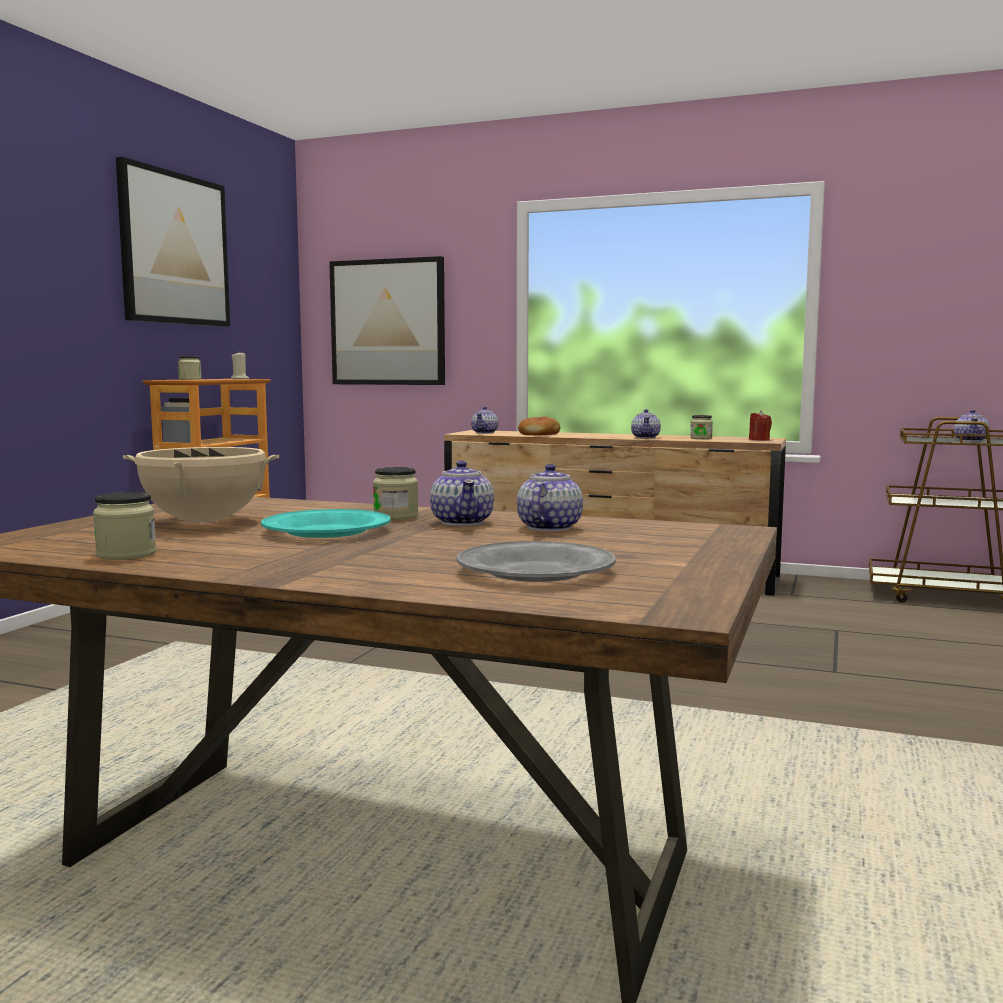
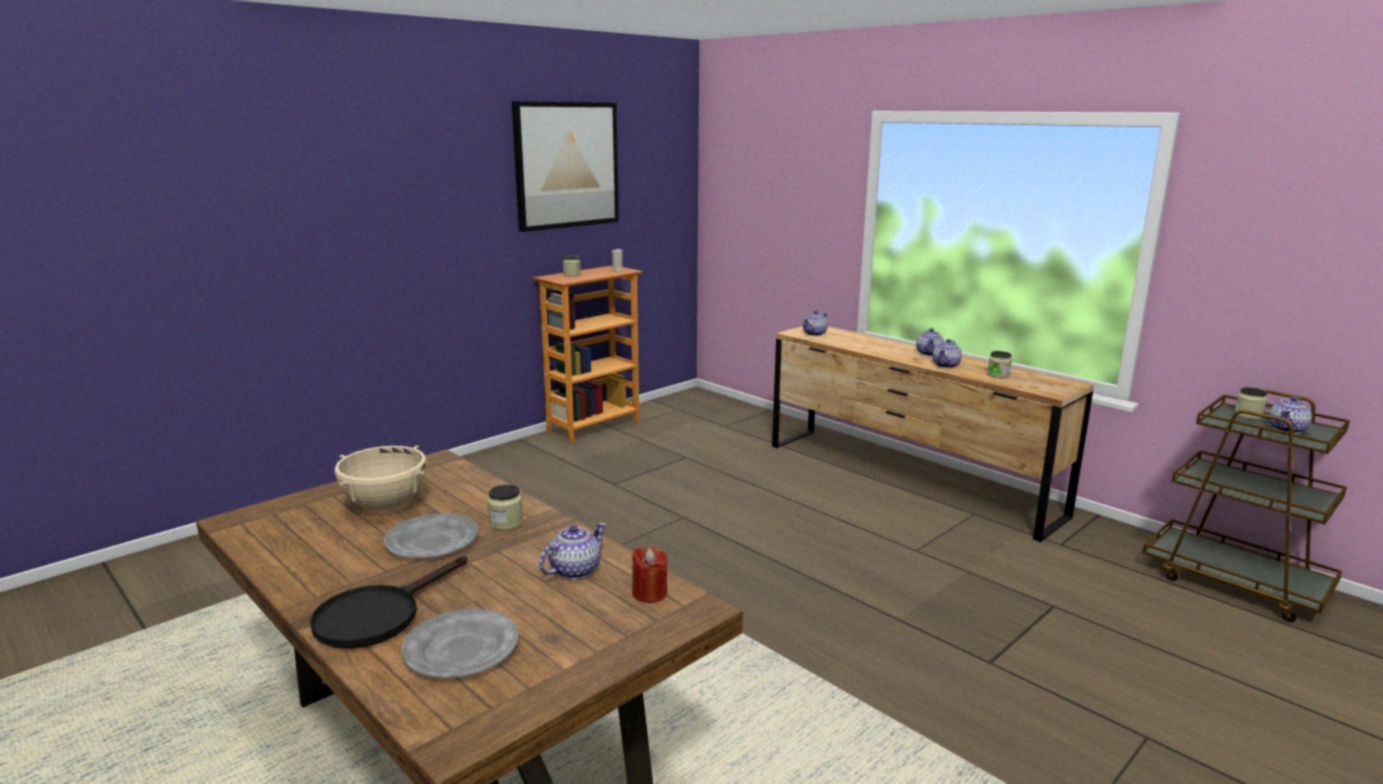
camera: 25 degrees right, 10 degrees up
jar [93,492,156,560] -> jar moved to [1234,387,1267,419]
turquoise plate [261,509,391,538] -> grey plate [384,513,478,558]
picture [329,256,445,385] -> none
teapot [430,461,494,526] -> teapot moved to [916,328,944,356]
bread [518,416,560,435] -> none
red candle [749,411,772,441] -> red candle moved to [632,547,667,603]
none -> black frying pan [310,556,467,649]

